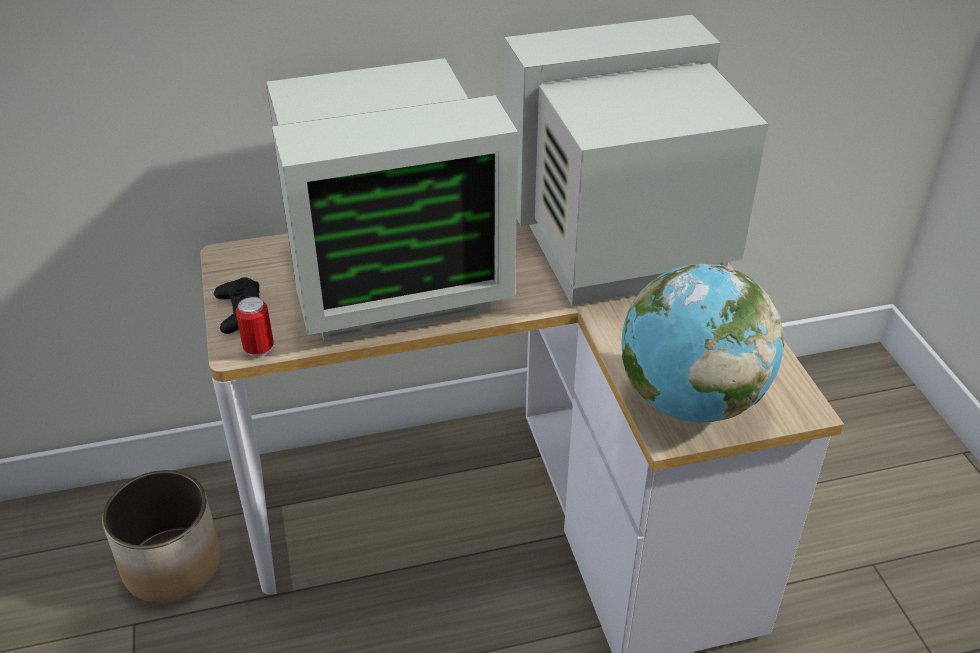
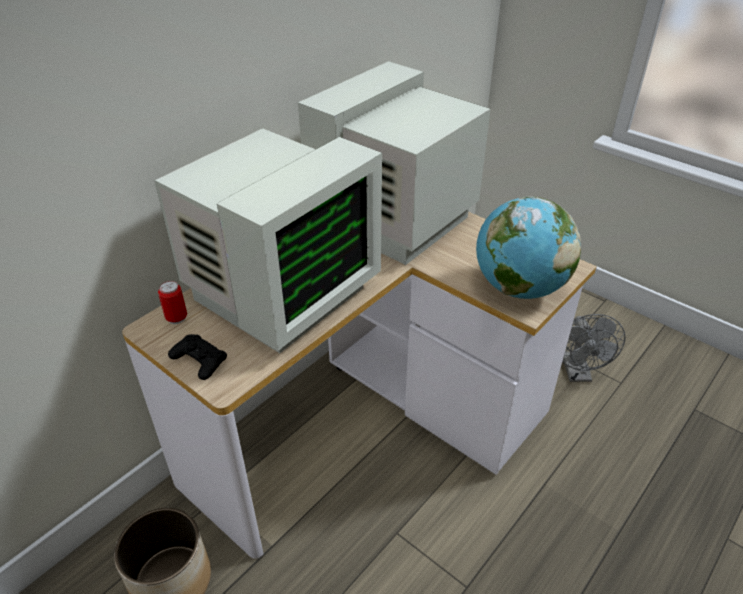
camera: 35 degrees left, 0 degrees up
can [236,296,274,357] -> can moved to [158,281,187,324]
none -> grey fan [562,314,625,382]

